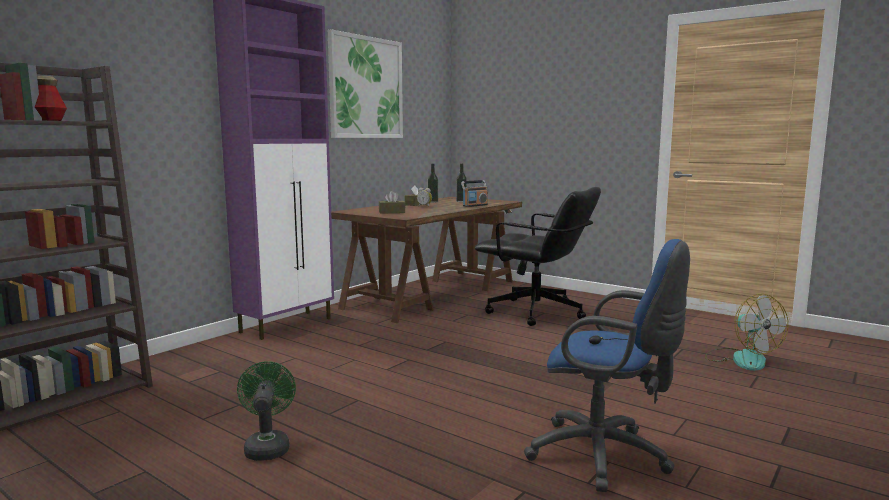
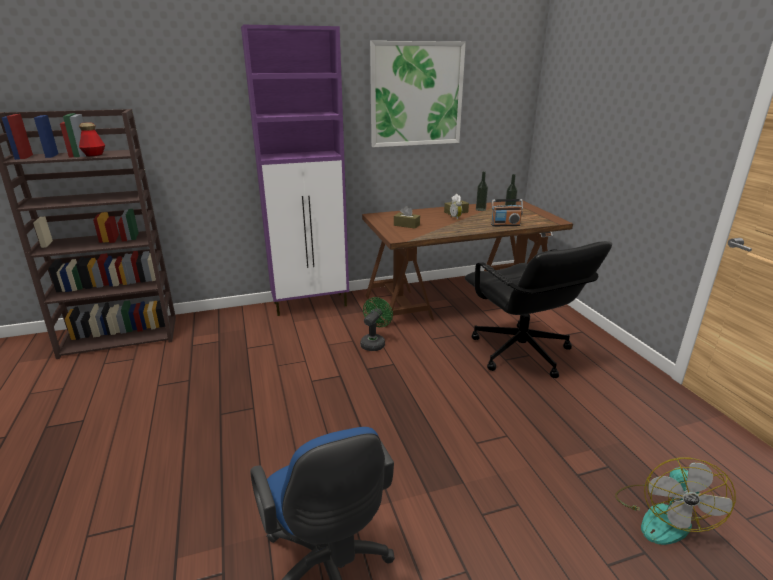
camera: 35 degrees right, 15 degrees up
green fan [237,361,296,461] -> green fan moved to [360,297,393,351]

